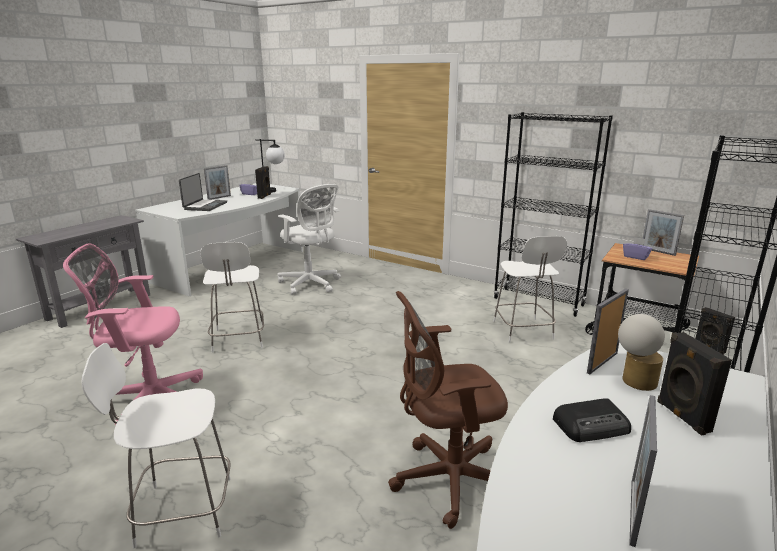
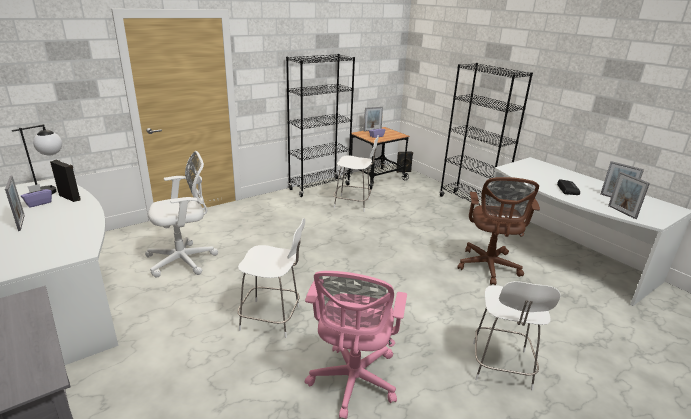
camera: 70 degrees left, 5 degrees up
laptop [179,173,227,211] -> none
picture frame [587,288,629,375] -> picture frame moved to [608,172,650,219]
table lamp [618,314,665,391] -> none
black speaker [657,332,732,436] -> none

